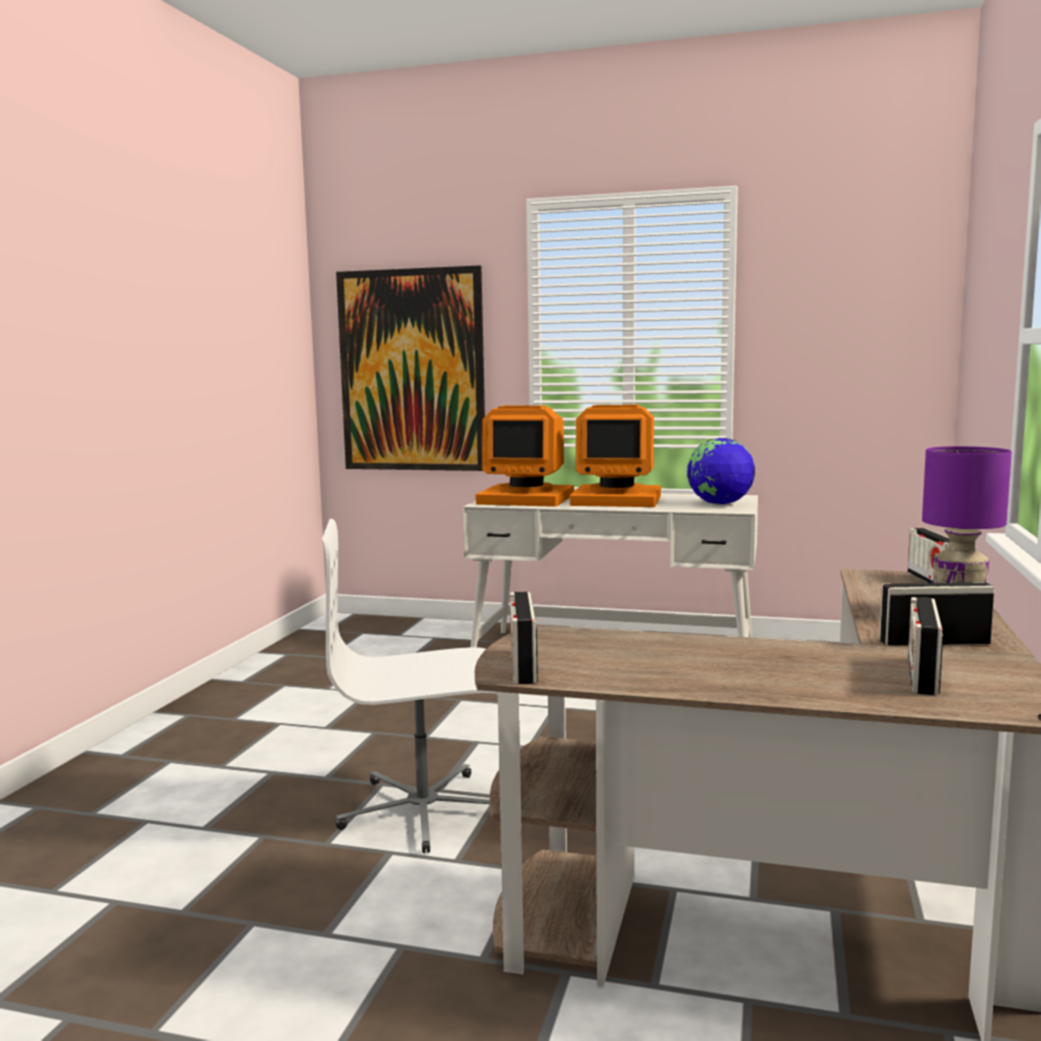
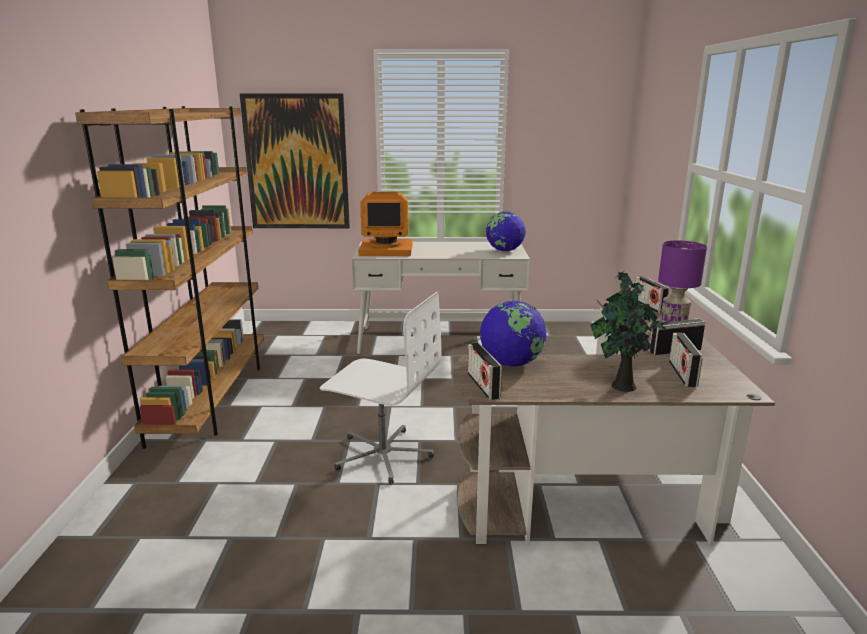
camera: 15 degrees left, 10 degrees up
white office chair [322,519,498,853] -> white office chair turned 135 degrees counterclockwise [320,292,441,484]
monitor [570,405,661,507] -> none
none -> brown bookcase [75,106,264,449]
none -> globe [480,301,547,367]
none -> potted plant [591,271,666,392]

